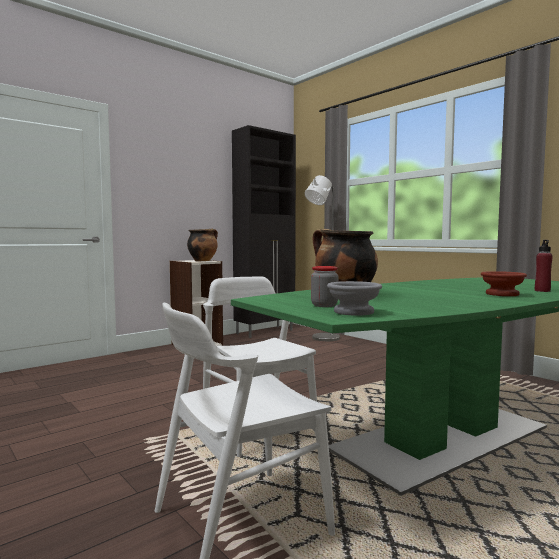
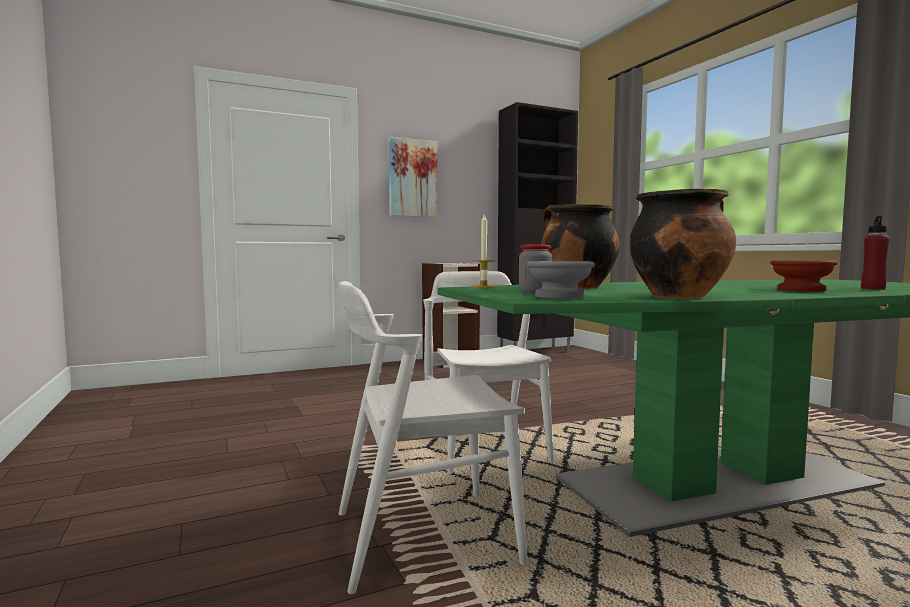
camera: 15 degrees right, 0 degrees up
cooking pot [187,229,218,261] -> cooking pot moved to [629,189,736,299]
grey floor lamp [304,175,340,341] -> none
none -> picture [389,137,437,217]
none -> candle [471,214,497,288]

